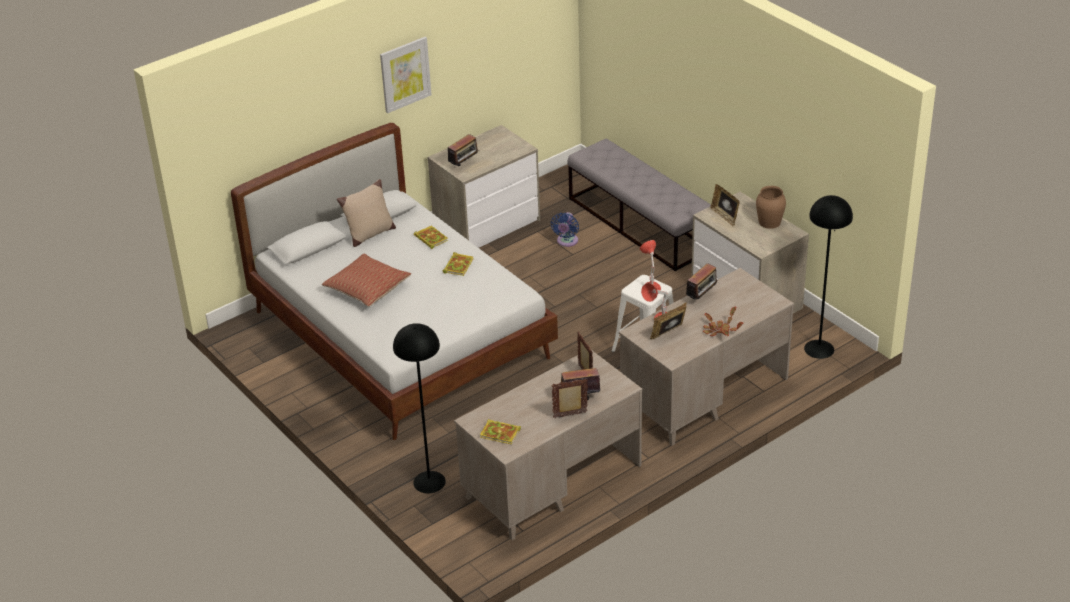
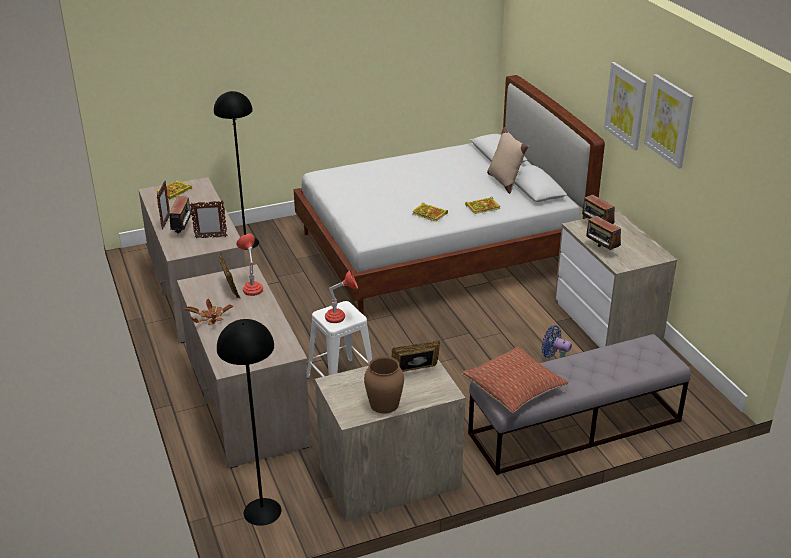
camera: 105 degrees right, 5 degrees down
pillow [322,254,411,307] -> pillow moved to [461,346,568,413]
radio [686,263,717,300] -> radio moved to [586,216,621,251]
none -> picture [644,74,693,169]

